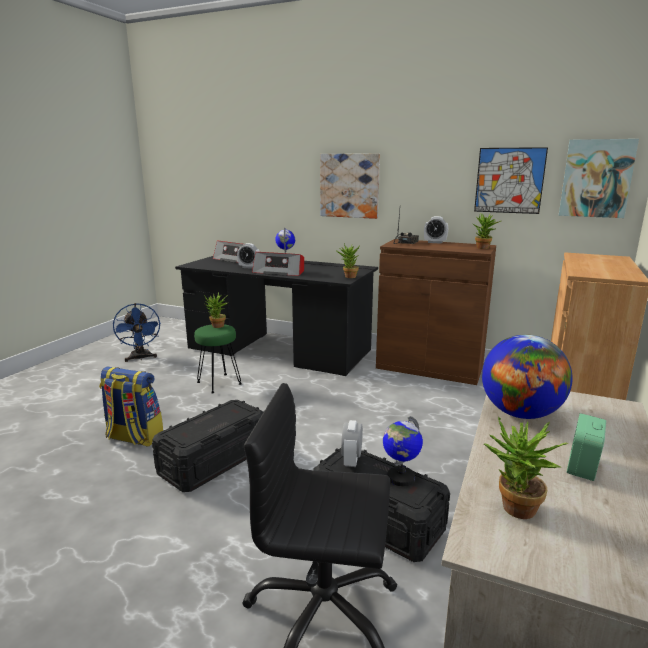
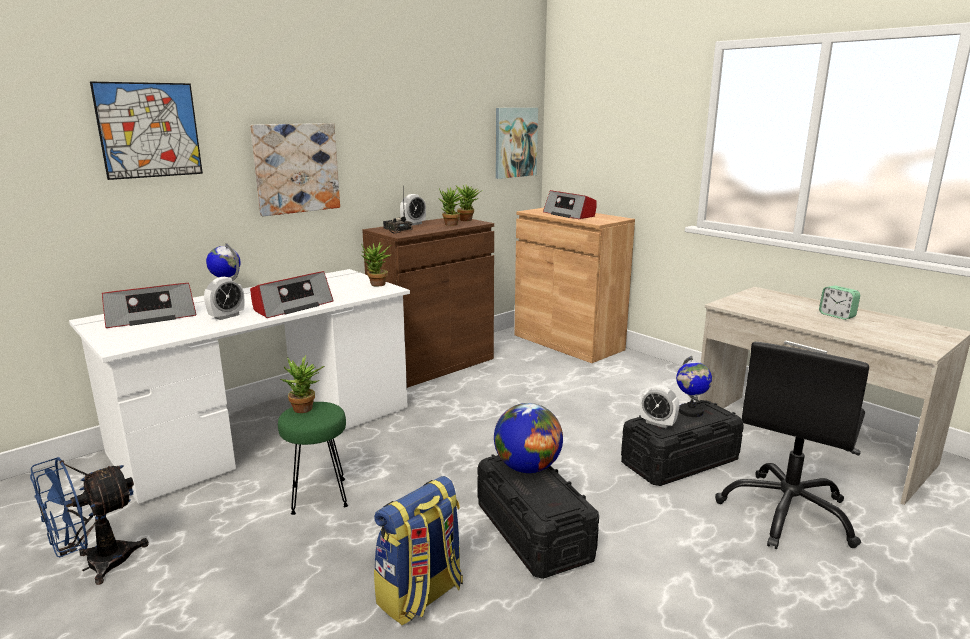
camera: 65 degrees left, 0 degrees up
blue fan [113,303,161,362] -> blue fan turned 135 degrees clockwise [30,457,149,585]
black desk [175,256,378,376] -> white desk [69,269,410,504]
picture [474,147,548,214] -> picture moved to [90,82,203,180]
globe [482,334,573,419] -> globe moved to [494,403,563,473]
potted plant [484,417,569,519] -> potted plant moved to [439,187,464,226]
none -> radio [543,190,597,219]

